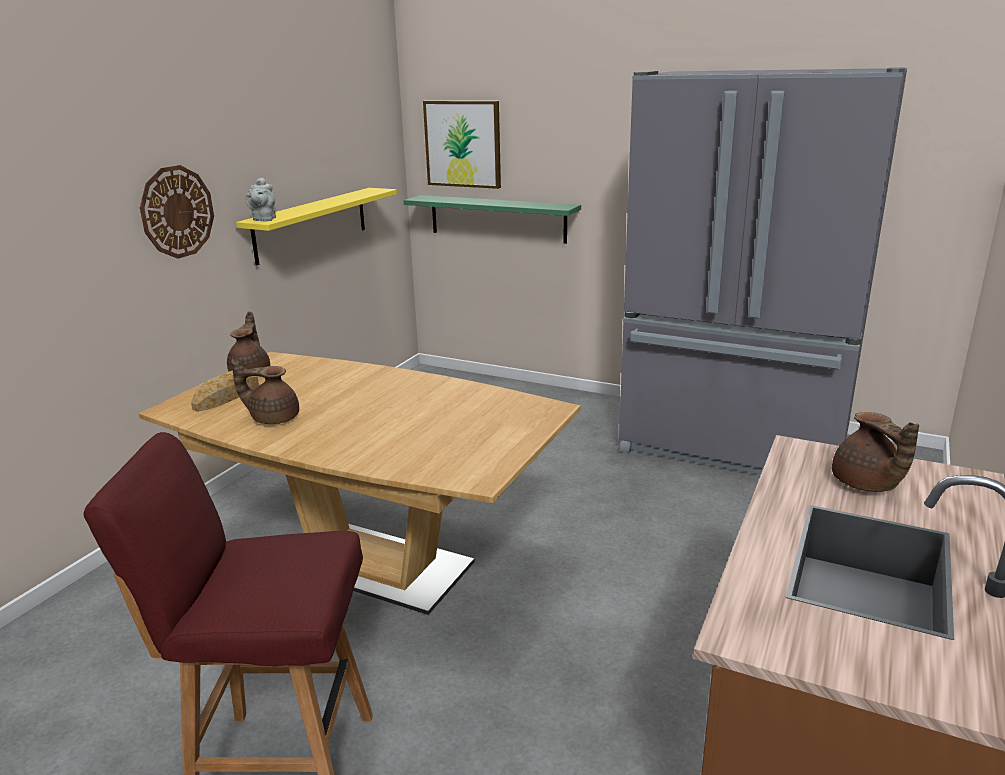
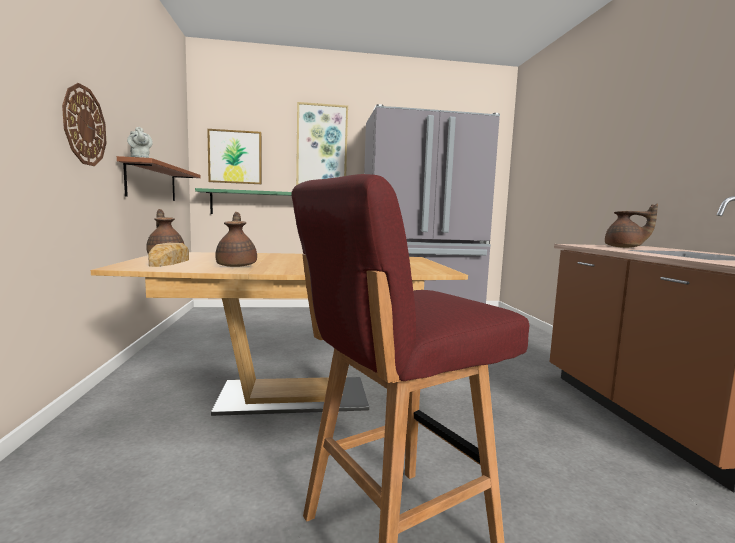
camera: 35 degrees left, 15 degrees down
brown teapot [231,359,299,424] -> brown teapot turned 105 degrees clockwise [215,212,257,267]
yellow shelf [236,188,397,266] -> brown shelf [117,156,201,201]
none -> picture [296,102,348,185]

